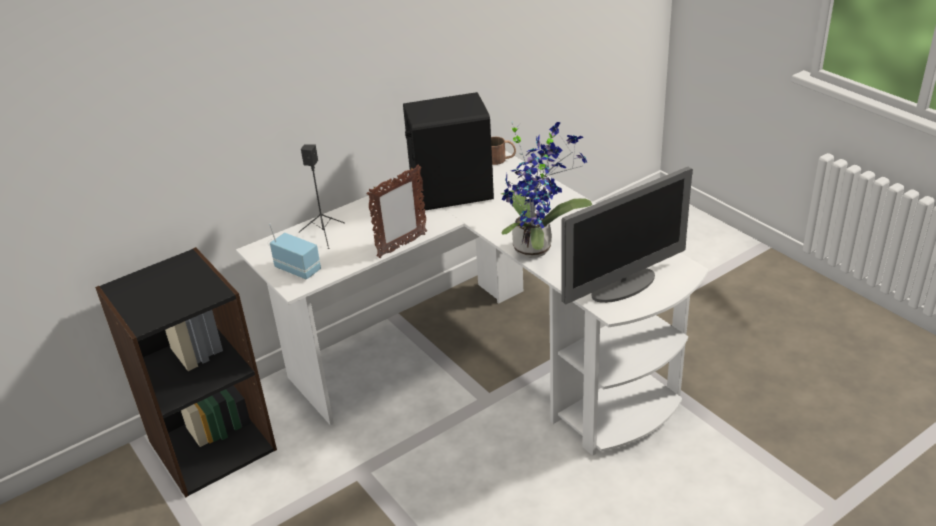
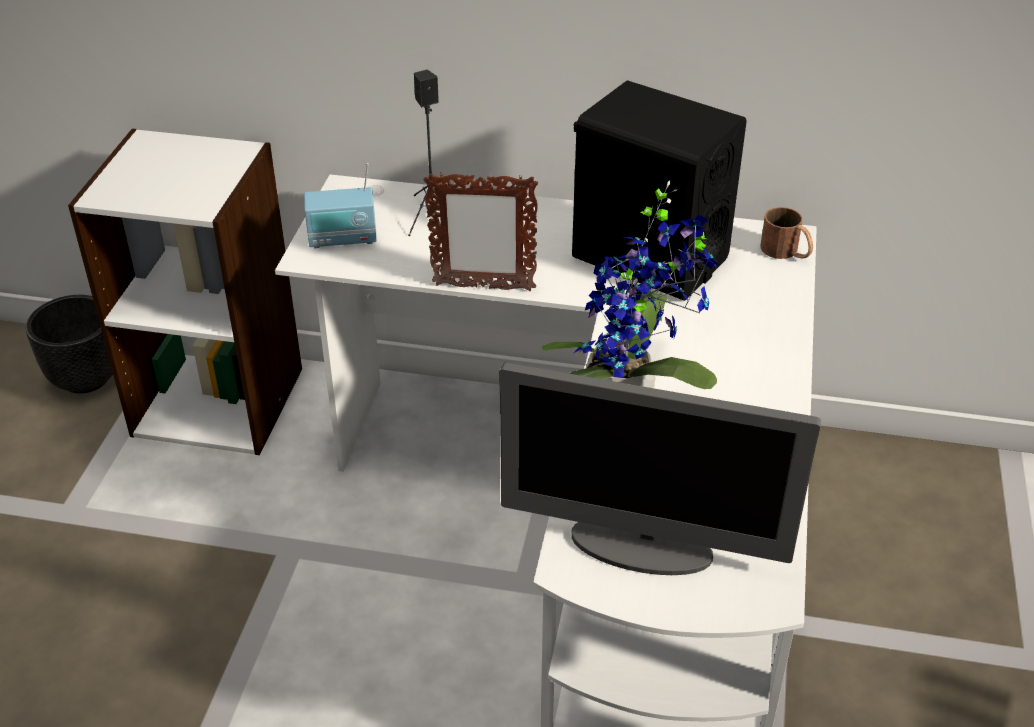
camera: 45 degrees right, 5 degrees up
black bookcase [95,247,277,497] -> white bookcase [68,129,302,455]
radio [269,224,321,279] -> radio turned 90 degrees clockwise [304,163,377,248]
none -> black planter [26,295,113,393]

